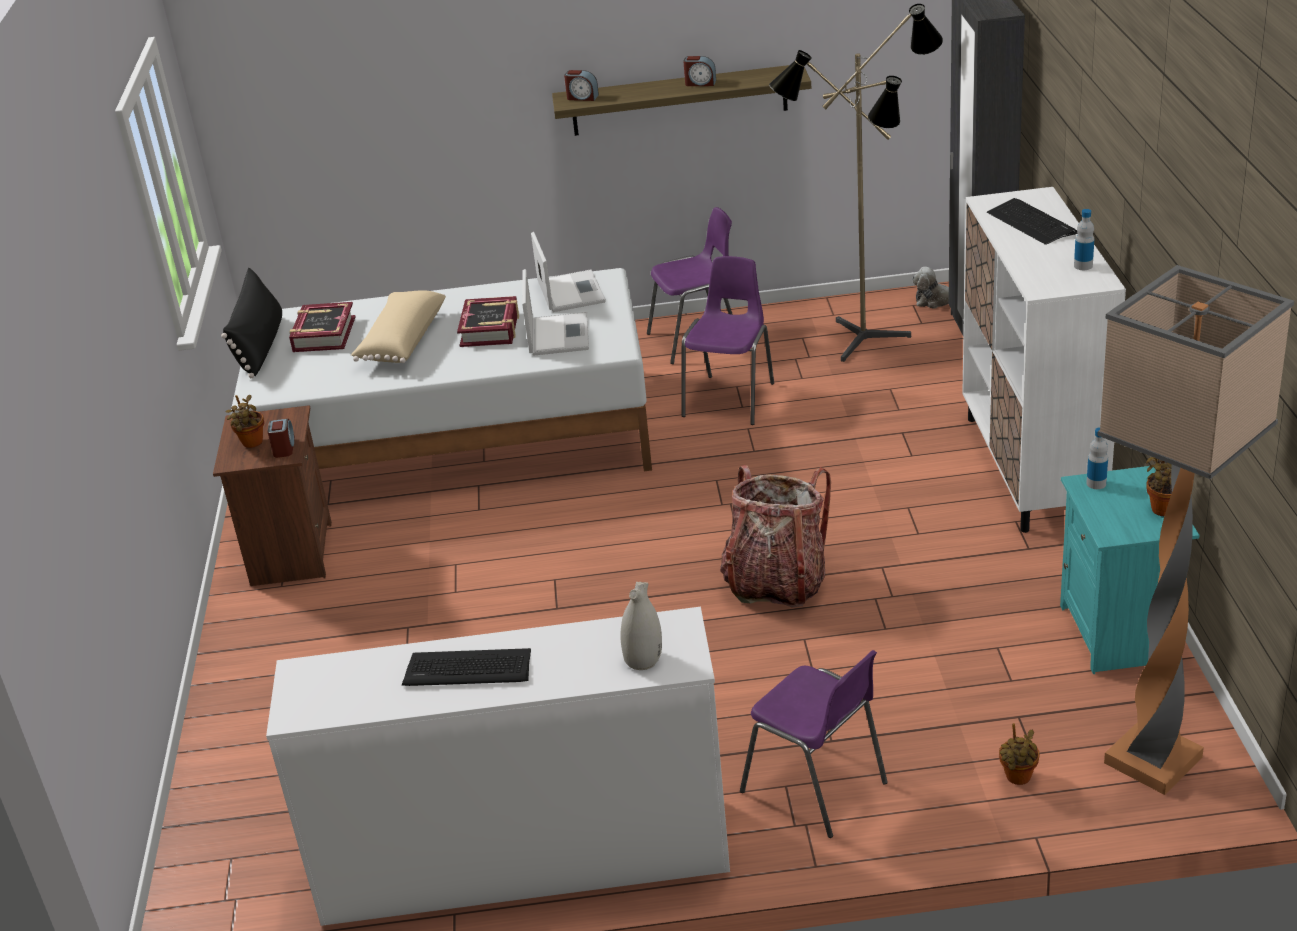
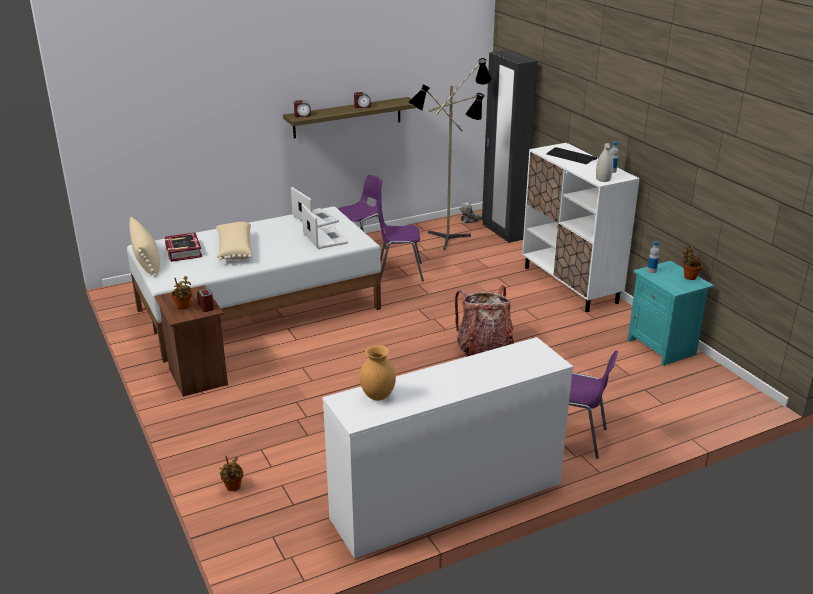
camera: 25 degrees left, 5 degrees down
black pillow [221,268,282,378] -> beige pillow [129,217,160,277]
keyboard [402,648,531,686] -> none
book [457,296,519,347] -> none
white vase [620,582,662,670] -> white vase moved to [596,143,613,182]
purple chair [682,256,774,425] -> purple chair turned 90 degrees counterclockwise [376,200,424,281]
potted plant [999,723,1040,785] -> potted plant moved to [220,456,243,491]
floor lamp [1097,265,1294,795] -> none
none -> brown vase [360,345,396,401]

